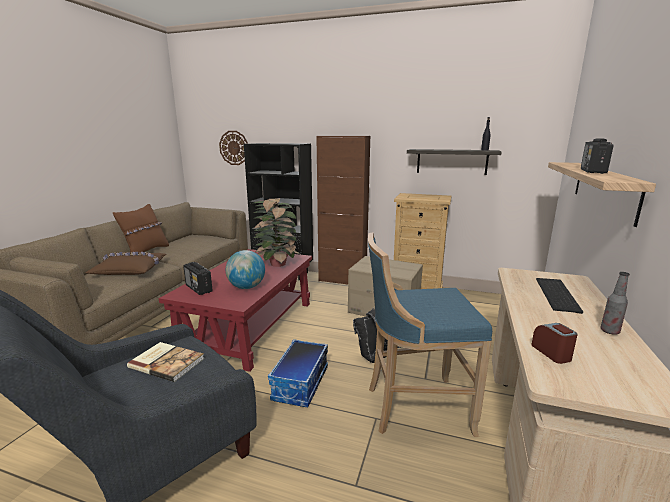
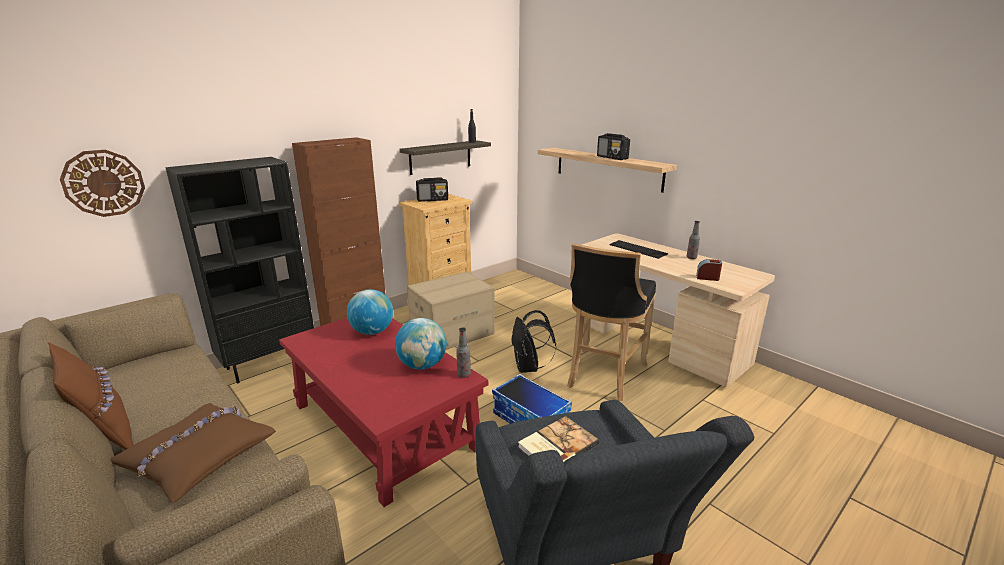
camera: 60 degrees left, 5 degrees up
radio [183,262,213,295] -> radio moved to [416,178,448,202]
potted plant [253,198,300,267] -> globe [347,289,393,335]
blue stool [368,232,492,437] -> black stool [567,243,656,401]
none -> bottle [456,327,471,378]

